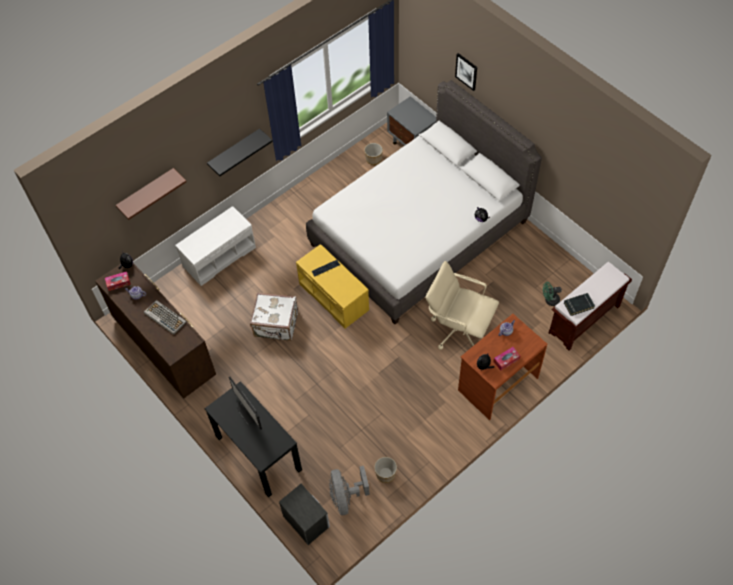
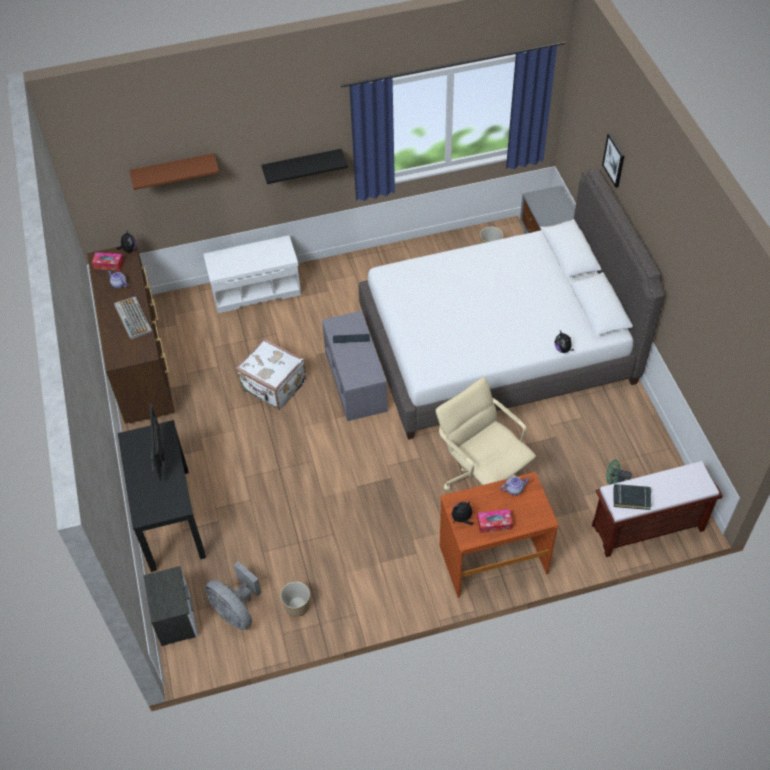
camera: 25 degrees right, 5 degrees down
yellow bench [296,244,369,329] -> grey bench [322,311,388,421]
grey fan [329,466,370,515] -> grey fan turned 60 degrees counterclockwise [205,562,262,630]

